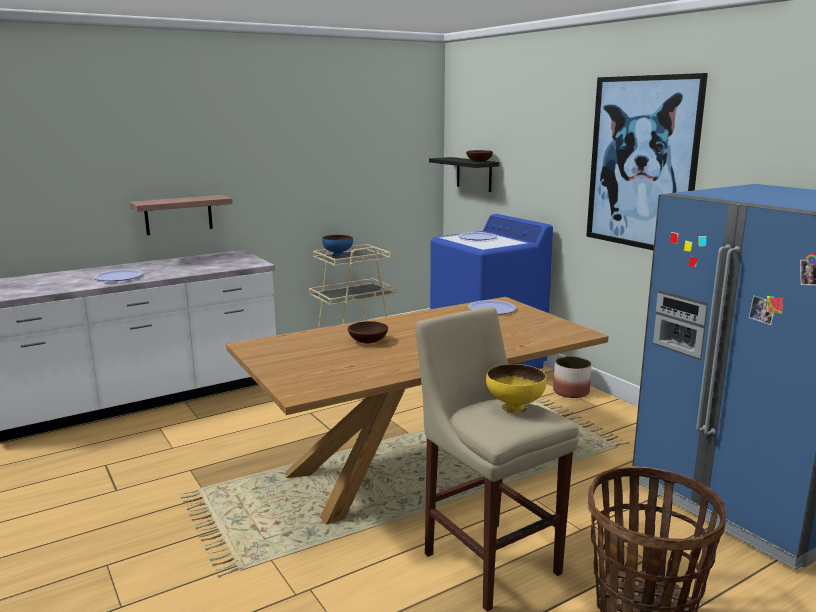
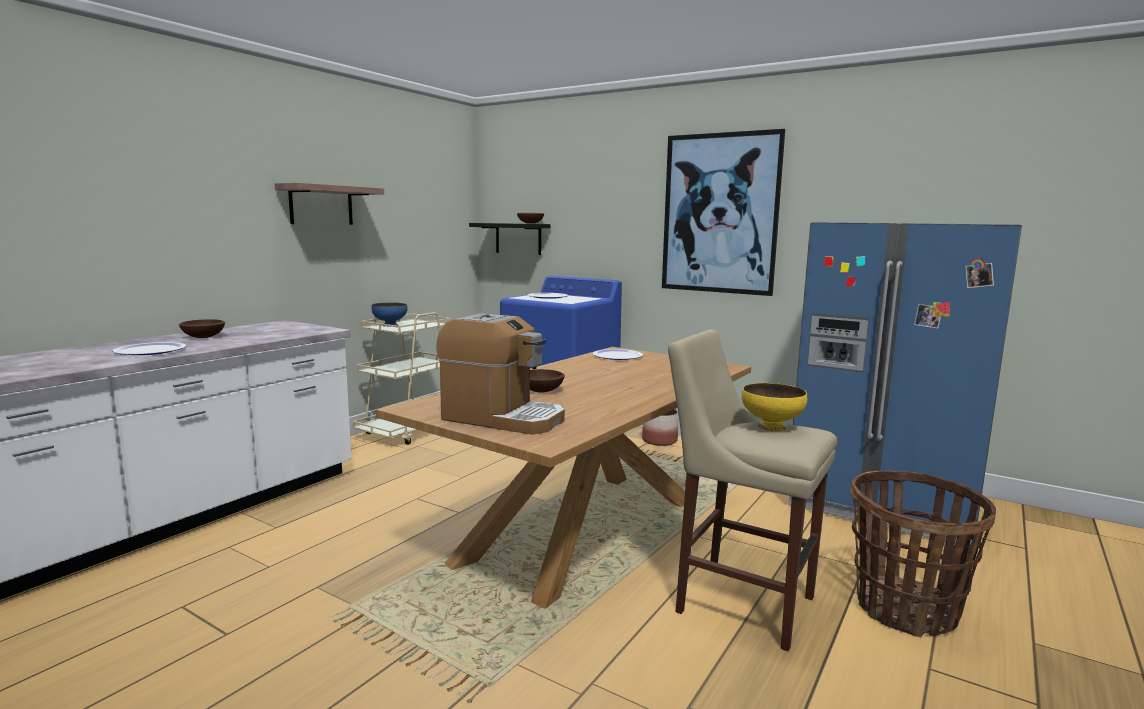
camera: 25 degrees left, 5 degrees down
shelf [129,195,233,235] -> shelf moved to [275,183,384,225]
none -> brown bowl [179,319,225,338]
none -> coffee machine [436,313,565,435]

